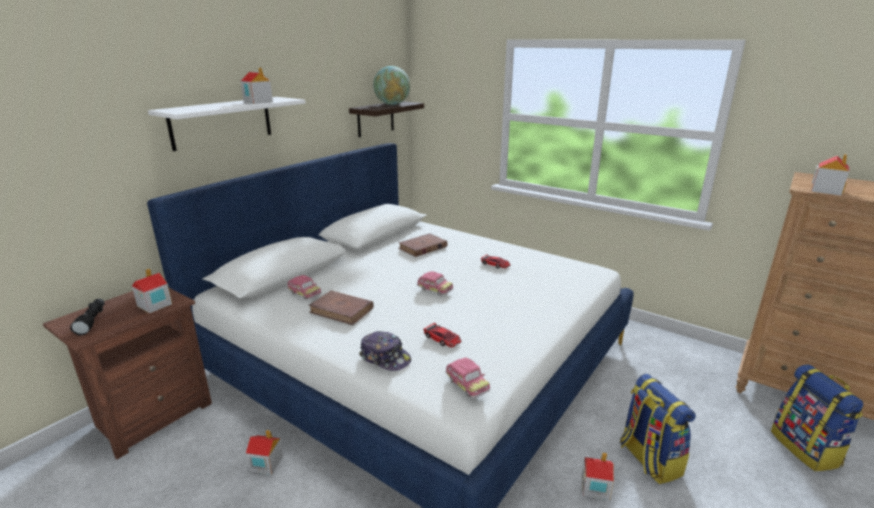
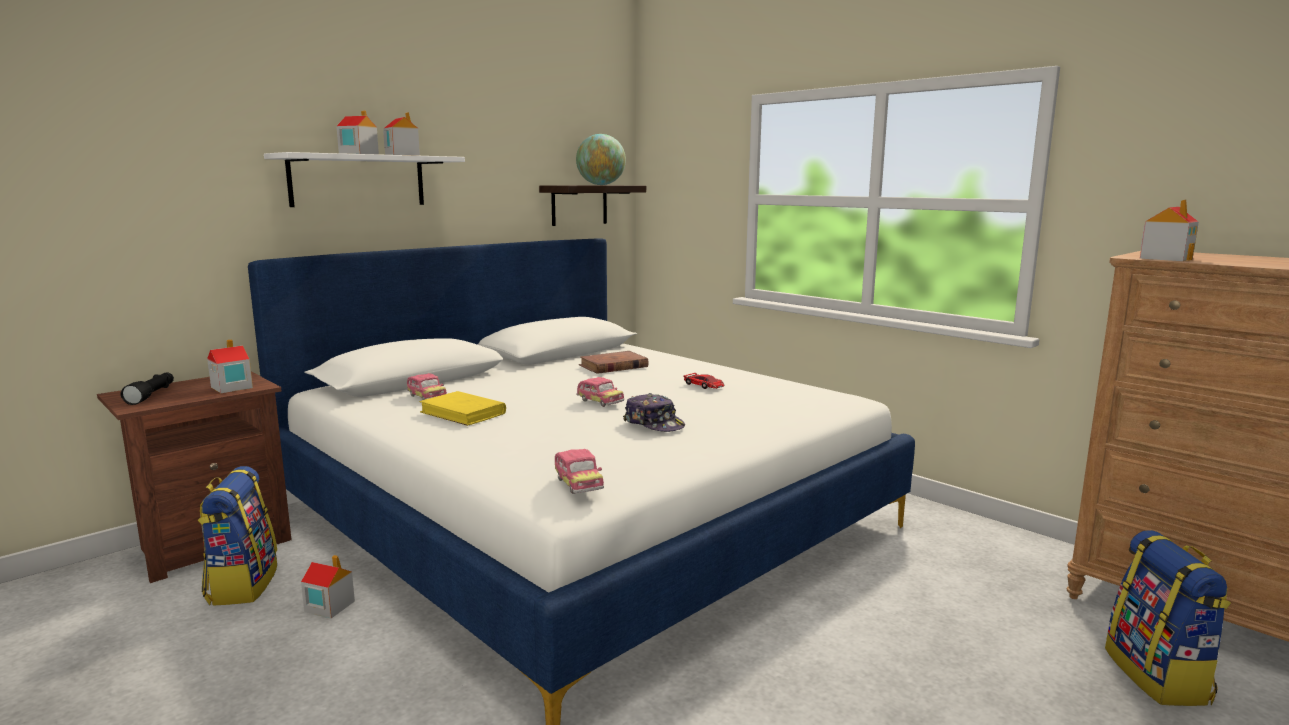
camera: 10 degrees right, 10 degrees down
brown book [308,291,373,325] -> yellow book [419,391,506,426]
cap [359,331,411,371] -> cap moved to [623,393,685,432]
toy car [423,323,461,348] -> none
toy house [582,453,614,500] -> toy house moved to [336,111,379,154]
backpack [620,374,696,484] -> backpack moved to [198,466,277,606]

